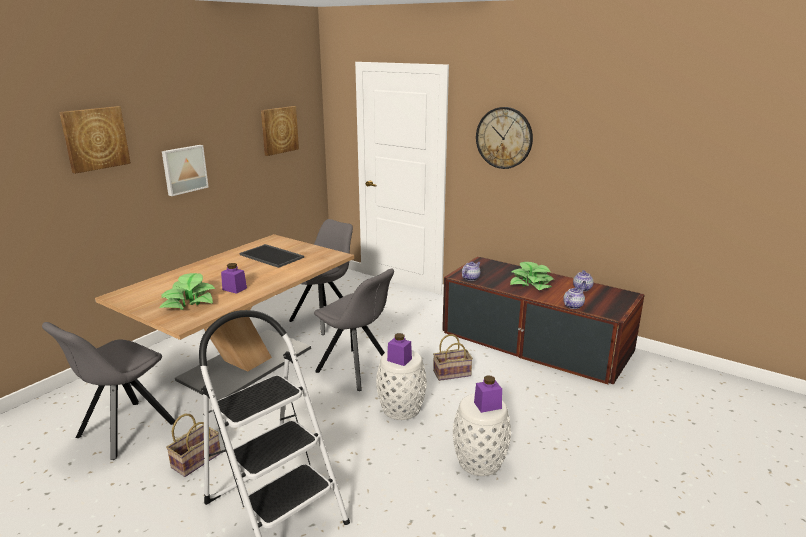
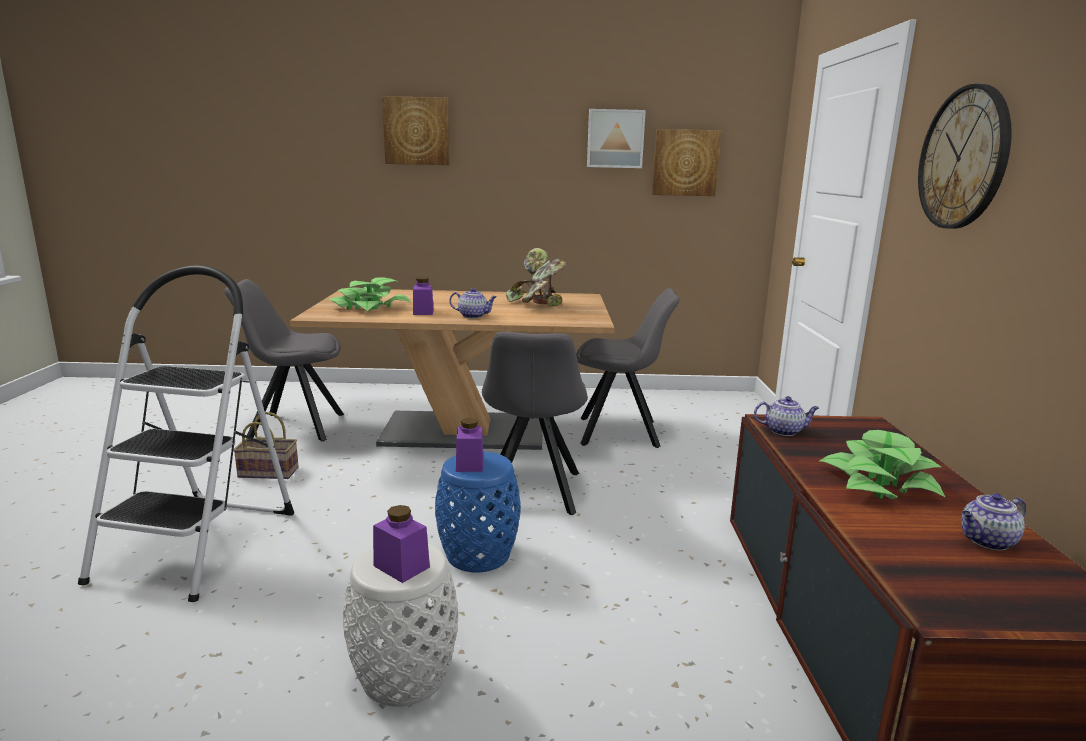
camera: 55 degrees right, 5 degrees down
picture [162,145,209,196] -> picture moved to [587,109,646,168]
tray [239,244,304,268] -> potted plant [506,248,567,306]
white stool [376,350,427,420] -> blue stool [435,451,521,573]
basket [433,334,473,381] -> none
teapot [563,287,585,309] -> teapot moved to [449,288,497,318]

